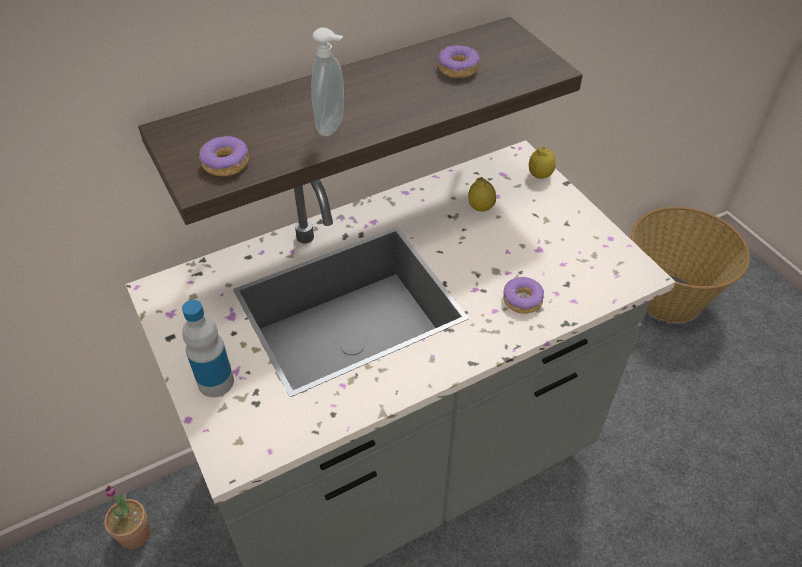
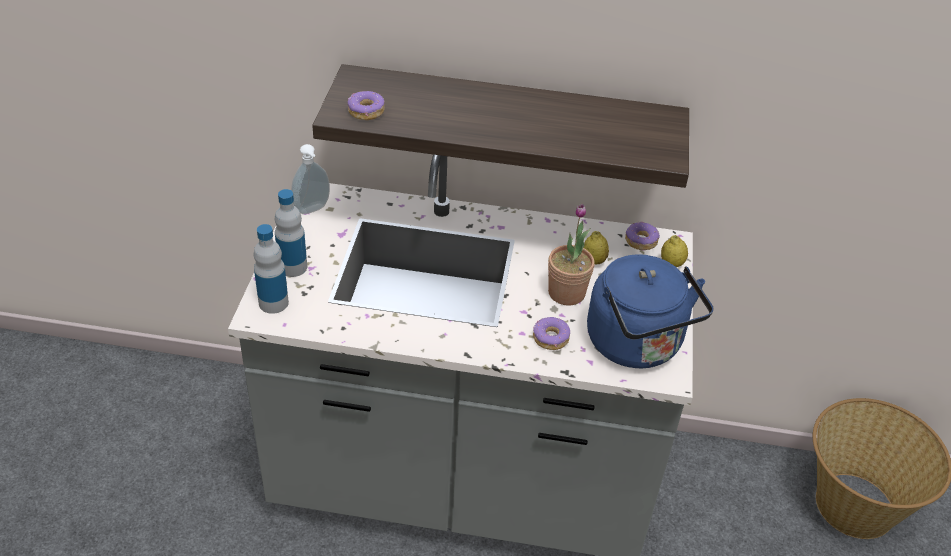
camera: 35 degrees right, 5 degrees down
potted plant [104,485,151,549] -> potted plant moved to [548,204,595,306]
soap dispenser [311,27,344,136] -> soap dispenser moved to [291,144,330,214]
donut [438,45,480,78] -> donut moved to [625,222,660,250]
none -> bottle [253,224,289,314]
none -> blue kettle [587,254,714,368]

